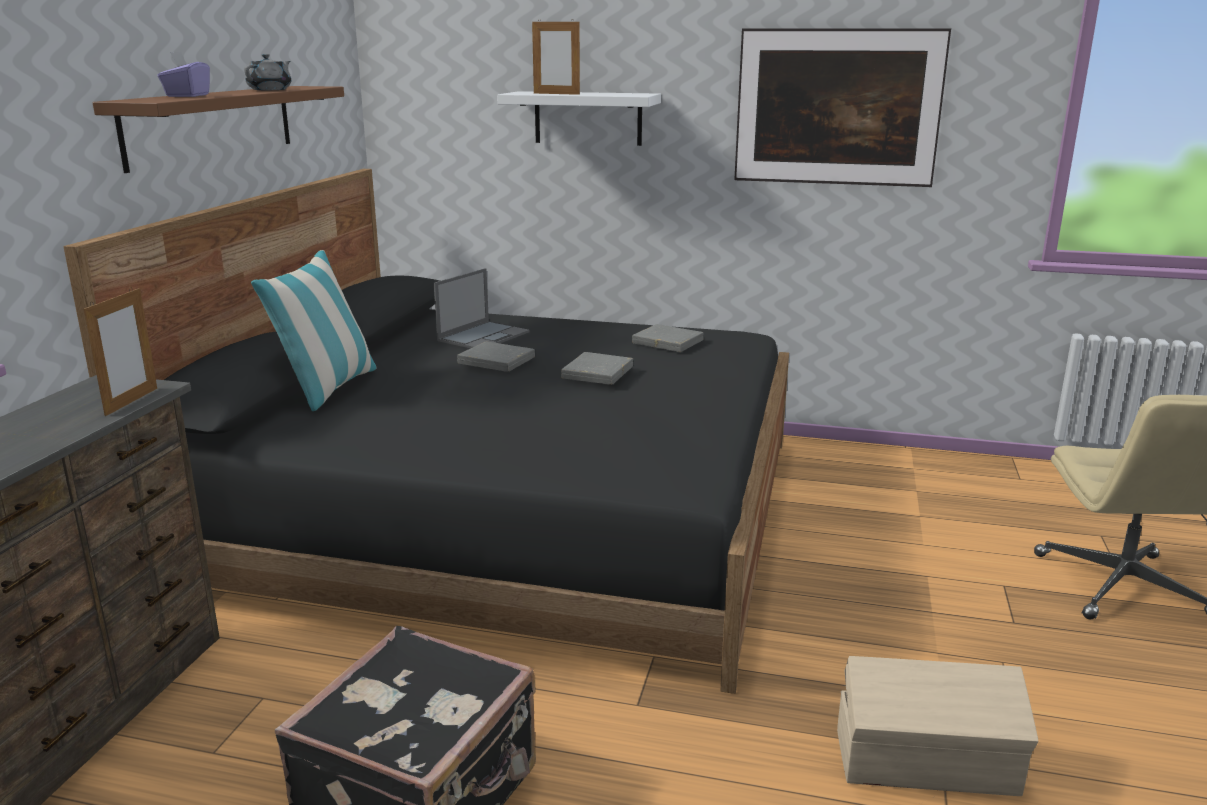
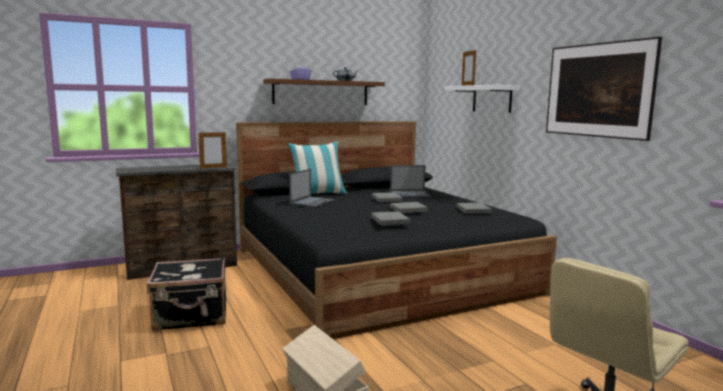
camera: 50 degrees right, 10 degrees down
none -> laptop [289,169,335,208]
none -> grey book [371,212,410,225]

